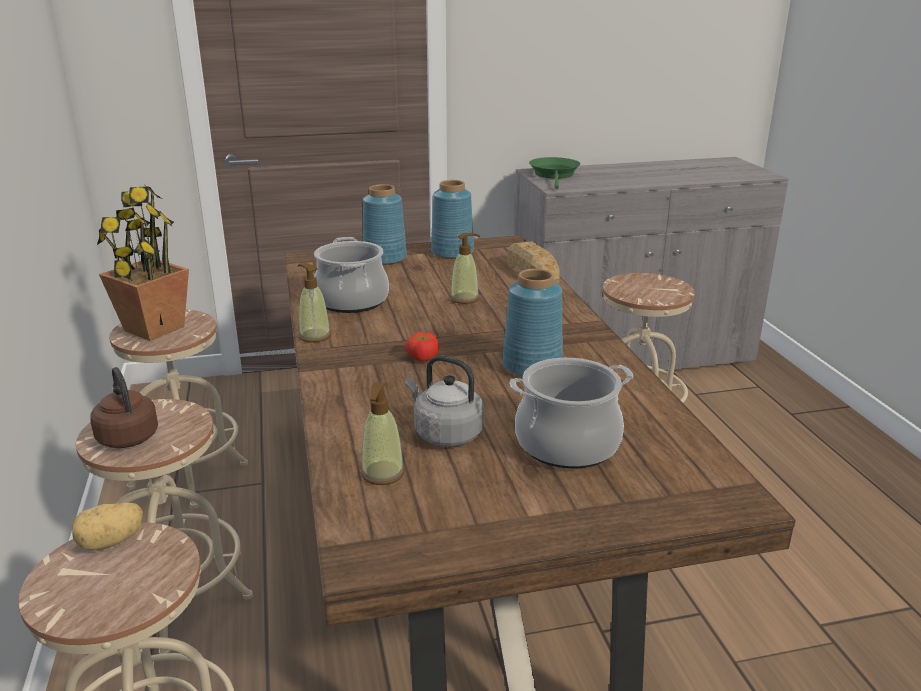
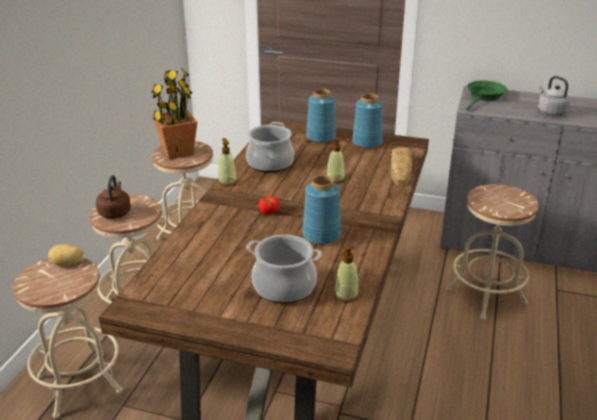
camera: 30 degrees right, 5 degrees up
soap dispenser [361,382,404,485] -> soap dispenser moved to [334,245,359,303]
grey kettle [405,355,484,447] -> grey kettle moved to [538,76,571,116]

